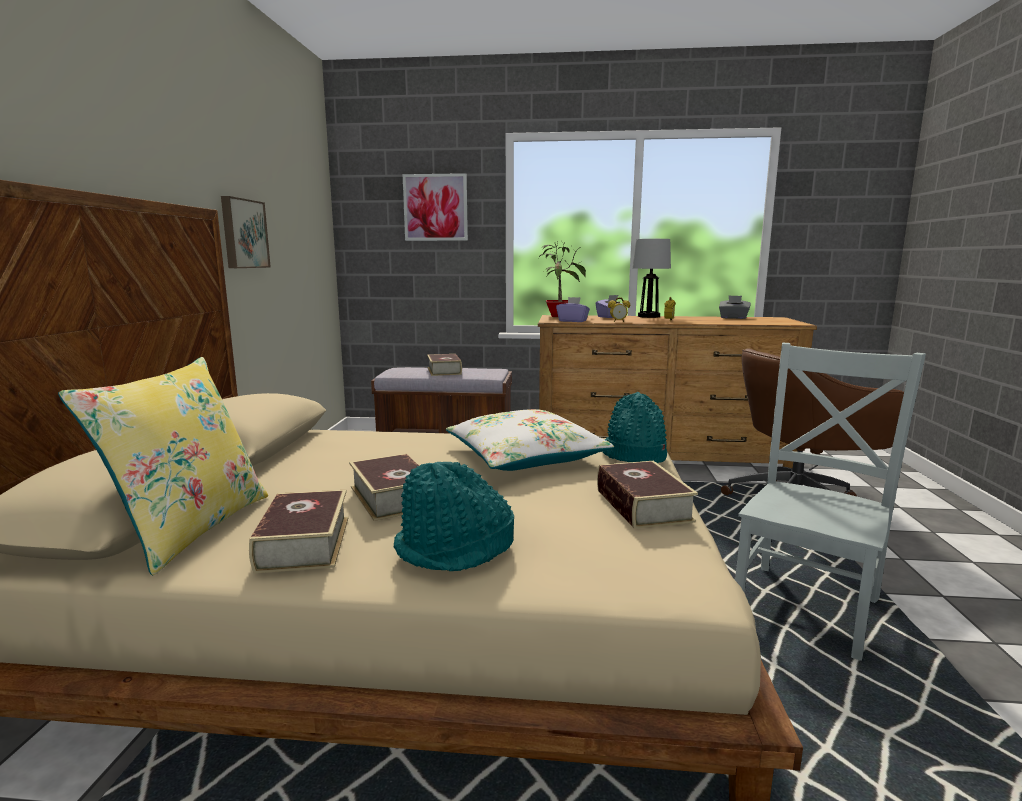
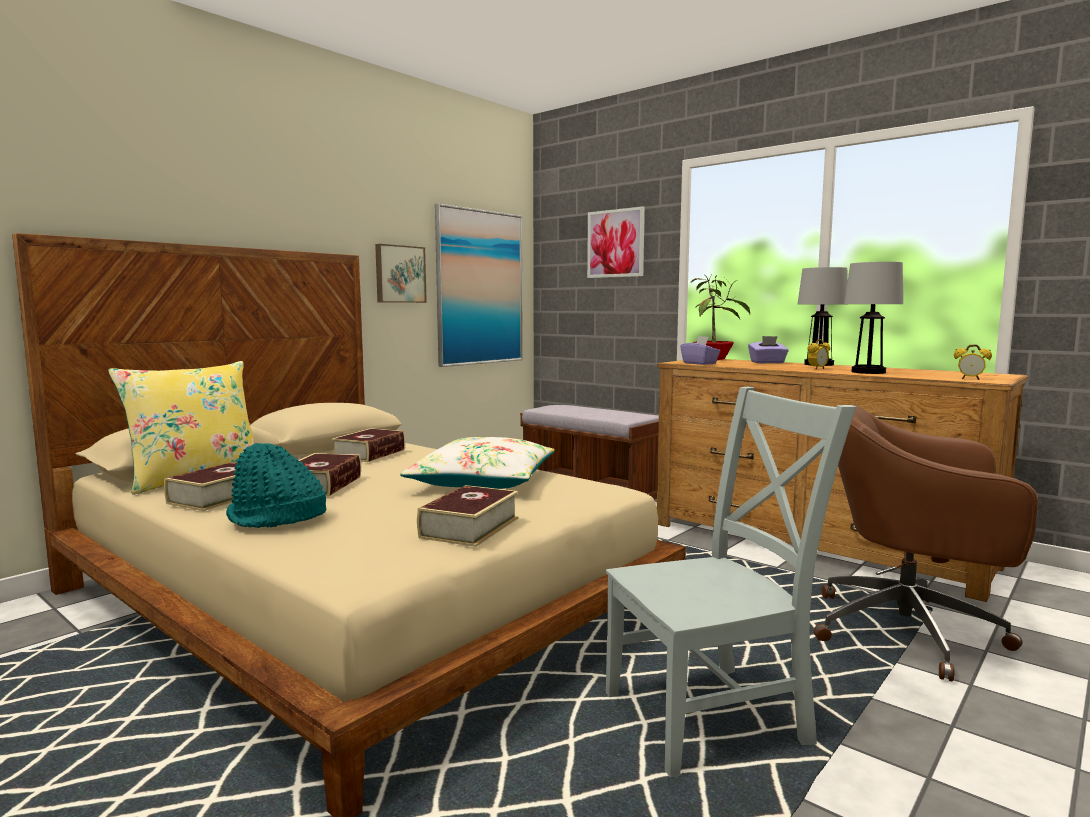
camera: 35 degrees right, 5 degrees down
book [427,354,462,376] -> book moved to [331,428,405,462]
turquoise hat [602,392,667,463] -> none
alarm clock [608,298,630,322] -> alarm clock moved to [954,344,992,380]
grey tissue box [719,295,751,319] -> none
none -> picture [435,203,523,367]
none -> table lamp [844,262,903,374]

